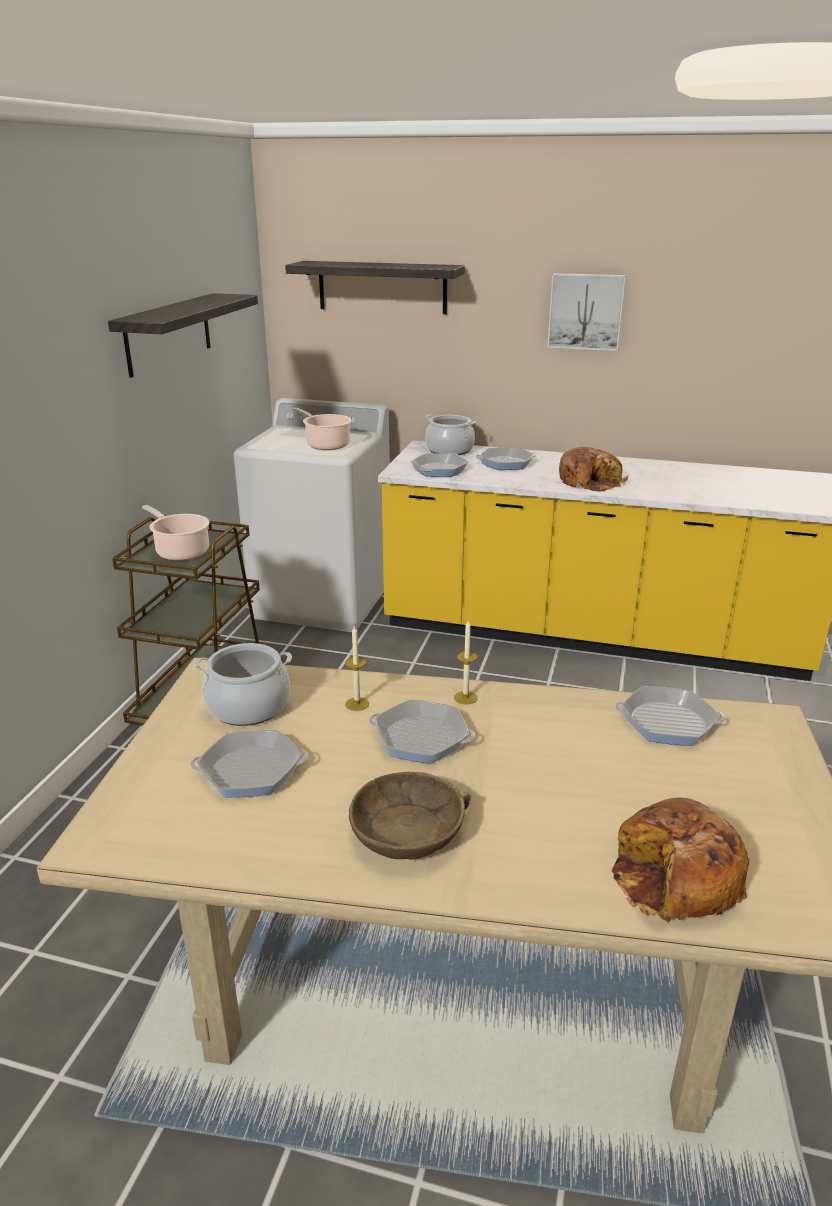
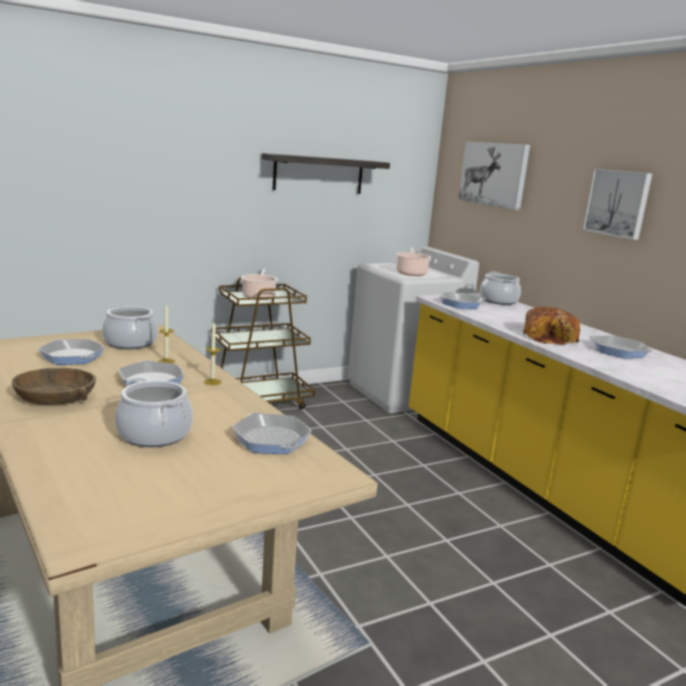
camera: 45 degrees right, 10 degrees down
shelf [285,261,465,314] -> picture [458,142,530,210]
frying pan [475,447,537,470] -> frying pan moved to [589,335,653,358]
bread [611,797,749,923] -> none
none -> cooking pot [115,377,193,447]

